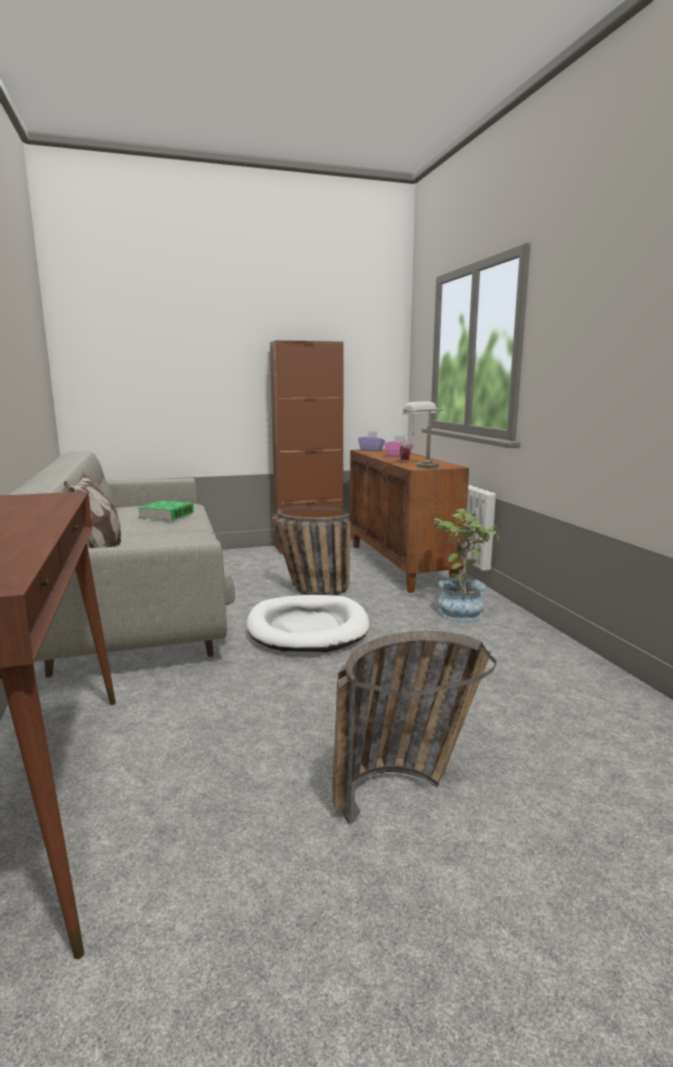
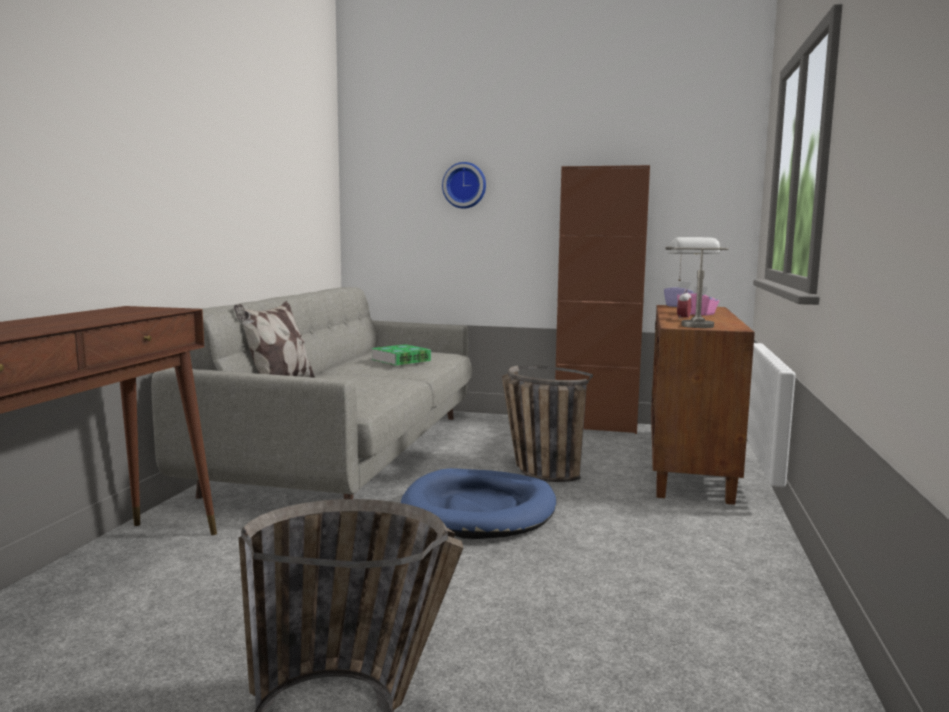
camera: 30 degrees right, 5 degrees down
white dog bed [247,595,370,652] -> blue dog bed [401,468,556,539]
potted plant [434,508,501,621] -> none
none -> wall clock [442,162,486,209]

